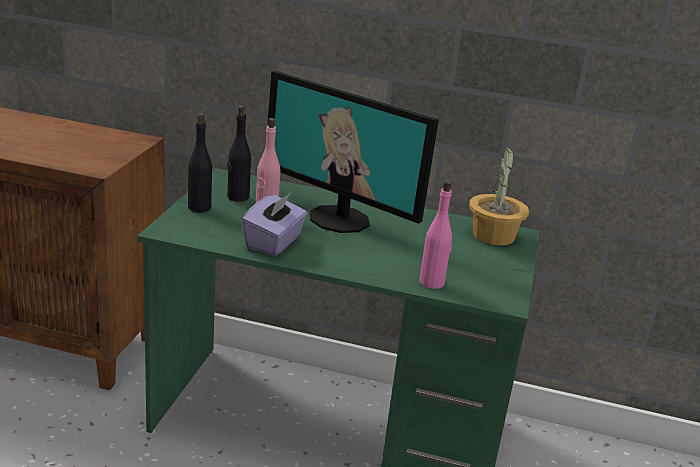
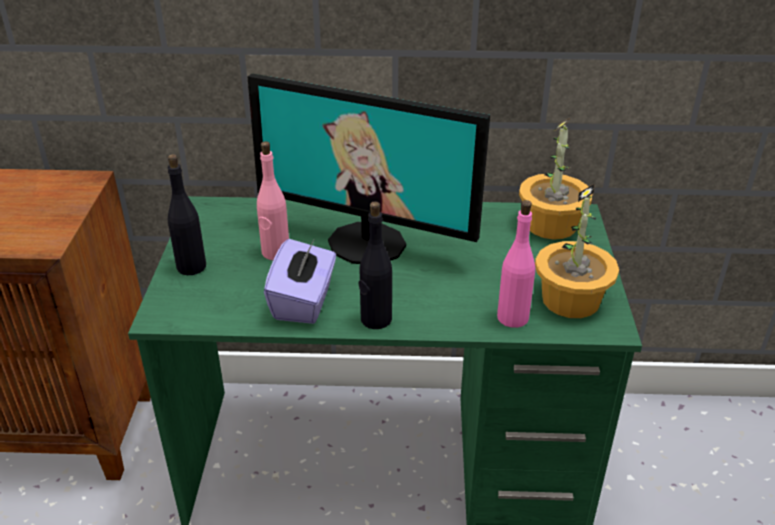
camera: 10 degrees left, 10 degrees up
black bottle [227,106,251,202] -> black bottle moved to [359,201,392,329]
none -> potted plant [535,184,619,318]

